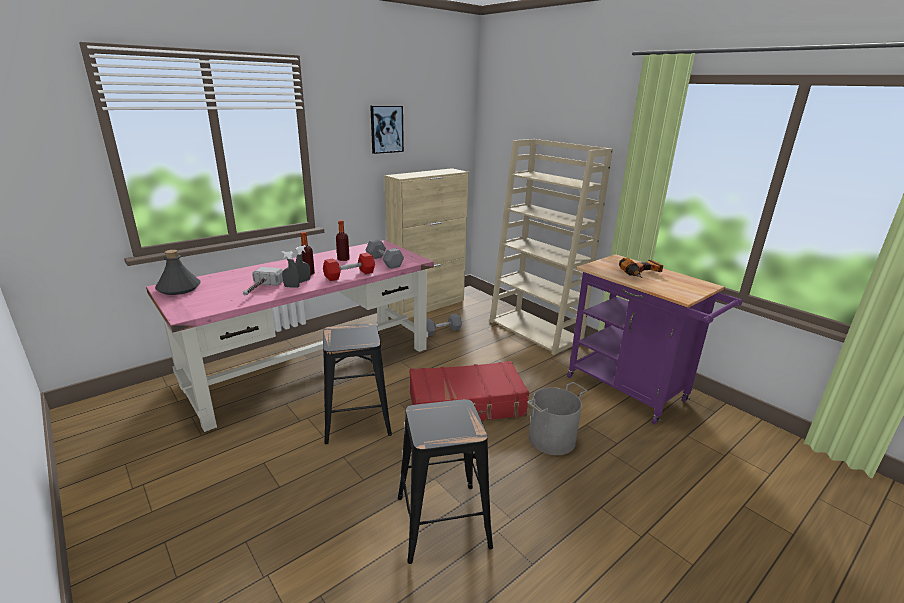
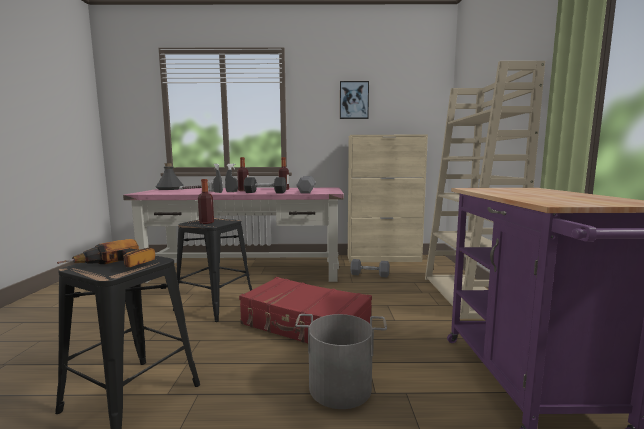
camera: 40 degrees right, 15 degrees down
red dumbbell [323,253,375,281] -> grey dumbbell [243,177,286,193]
power drill [619,258,664,278] -> power drill moved to [57,239,155,267]
none -> bottle [198,179,214,224]

